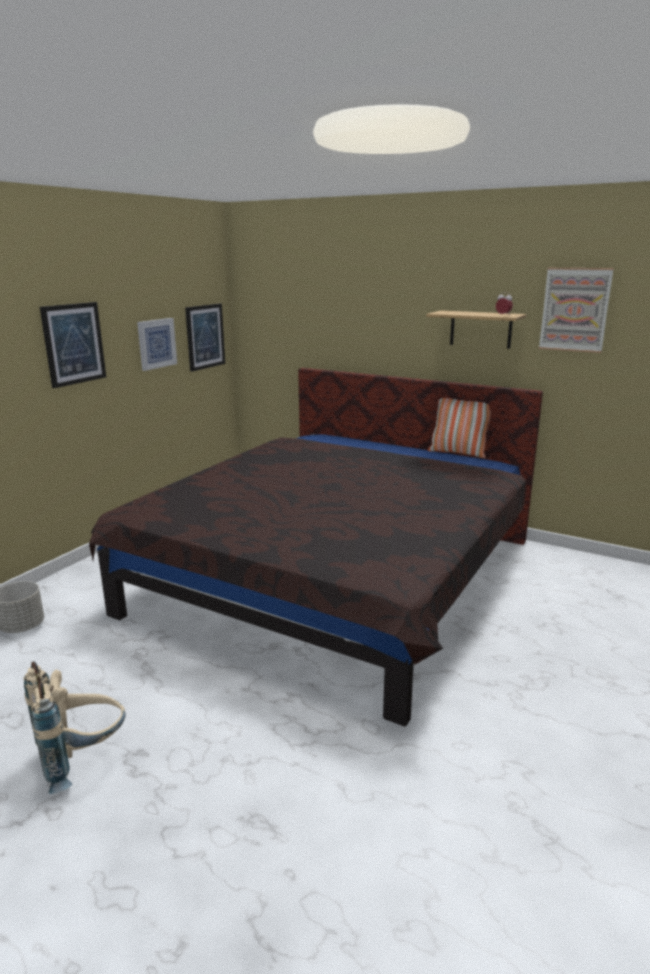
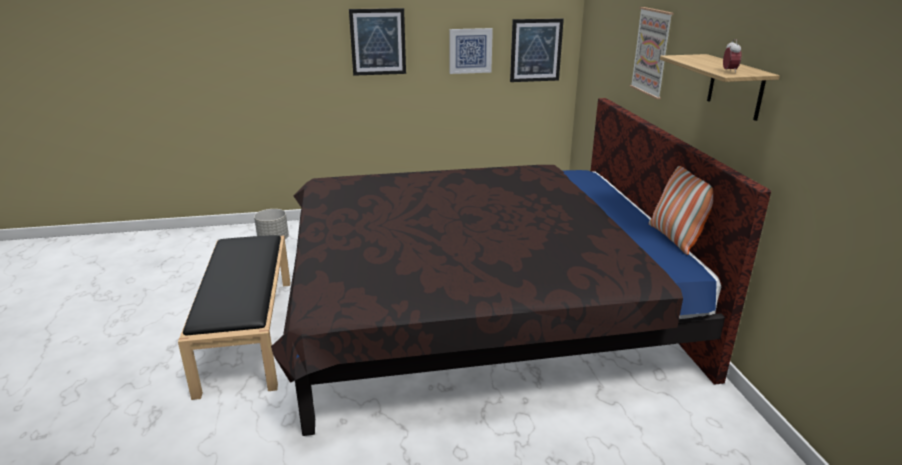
camera: 50 degrees right, 5 degrees up
beige backpack [23,661,126,794] -> none
picture [539,268,614,353] -> picture moved to [630,7,673,99]
none -> black bench [178,235,290,400]

